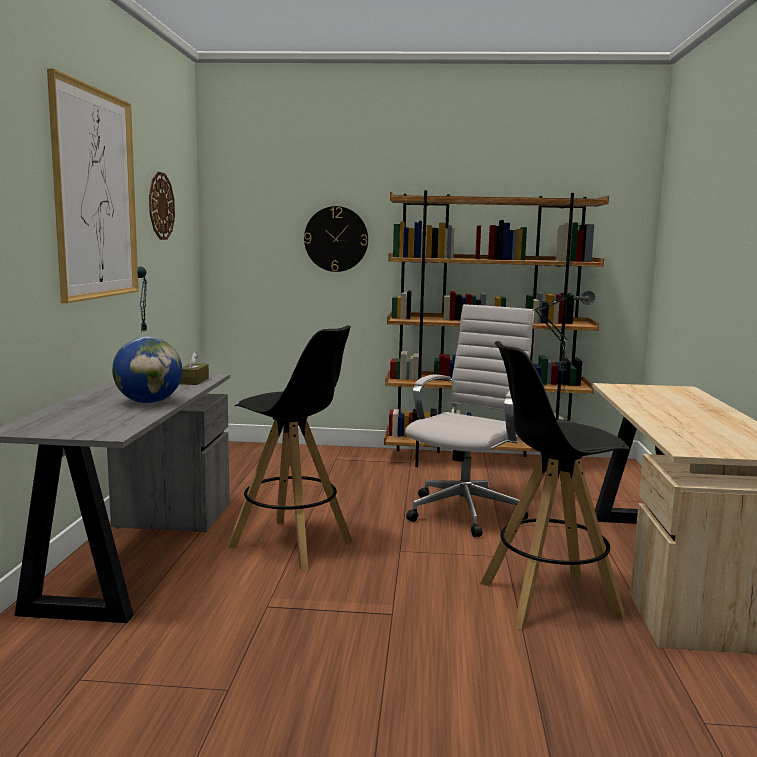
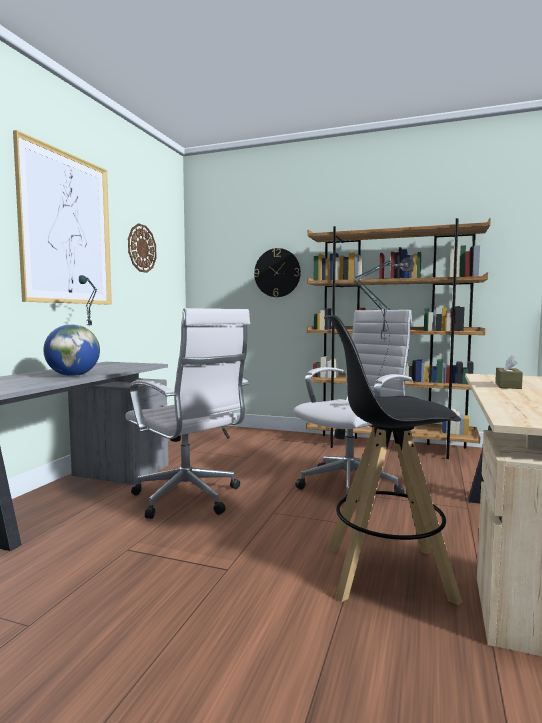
camera: 15 degrees right, 5 degrees down
brown tissue box [179,352,209,385] -> brown tissue box moved to [495,355,523,389]
black stool [228,325,353,571] -> white office chair [125,308,250,519]

